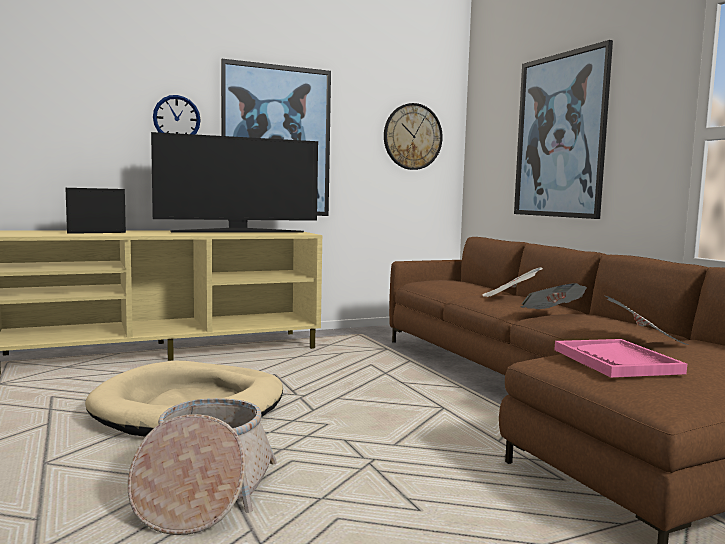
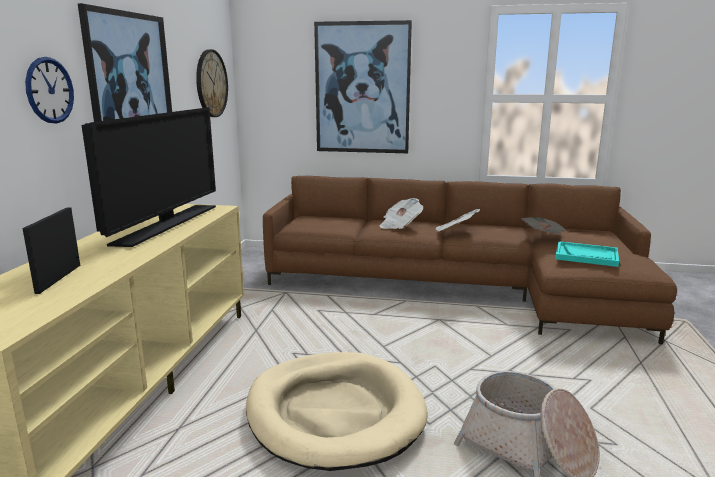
camera: 55 degrees left, 10 degrees up
pink tray [555,339,687,378] -> turquoise tray [555,241,619,267]

